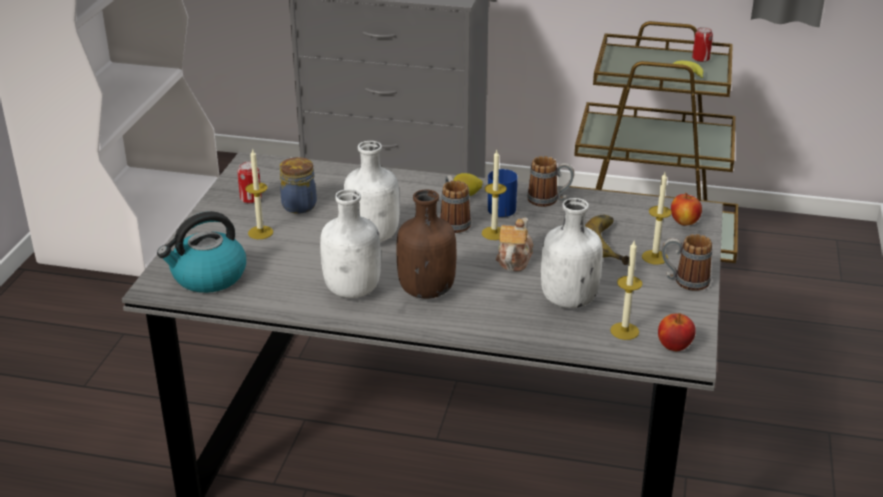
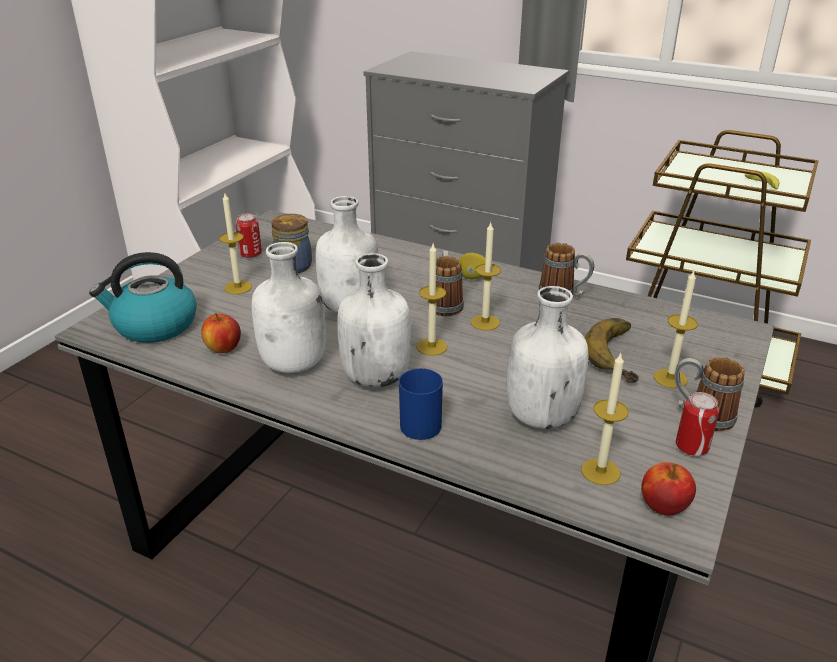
camera: 15 degrees right, 0 degrees up
brown bottle [397,189,456,299] -> white bottle [337,253,411,387]
blue mug [488,169,518,217] -> blue mug moved to [399,367,443,440]
teapot [496,218,533,271] -> none
apple [671,193,702,226] -> apple moved to [201,313,241,353]
can [692,27,713,62] -> can moved to [676,392,719,456]
none -> candle [417,244,447,356]

